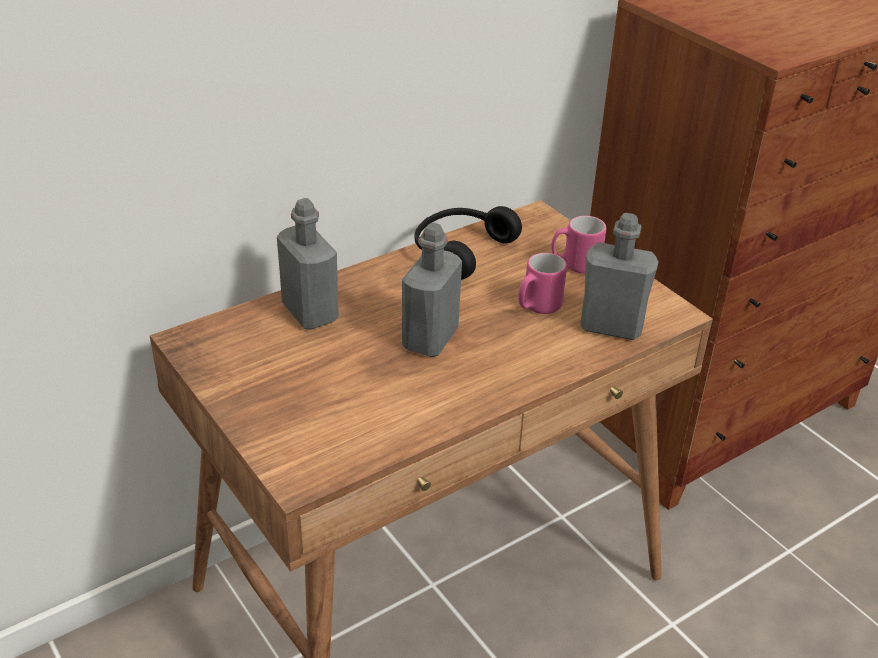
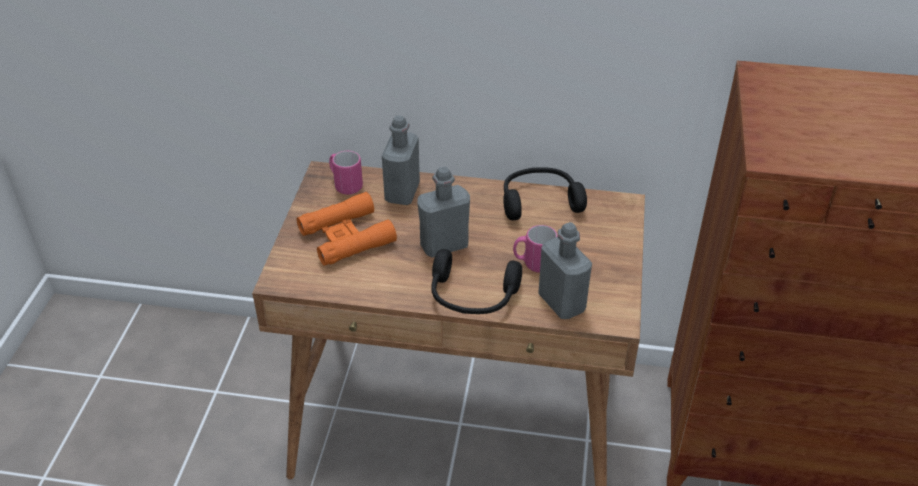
camera: 45 degrees right, 5 degrees up
pink mug [551,216,606,274] -> pink mug moved to [329,151,363,195]
none -> orange binoculars [297,192,397,266]
none -> black headphones [431,249,522,314]

